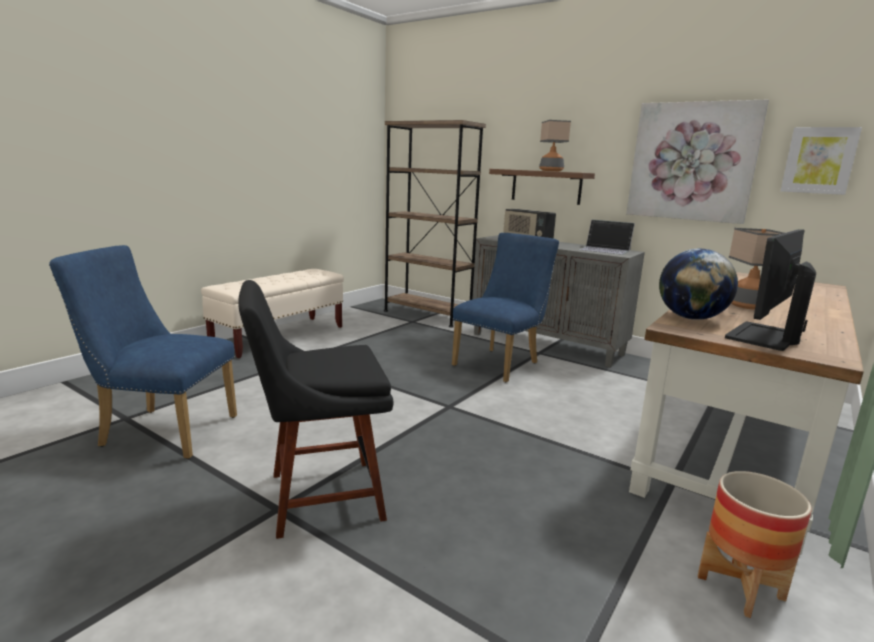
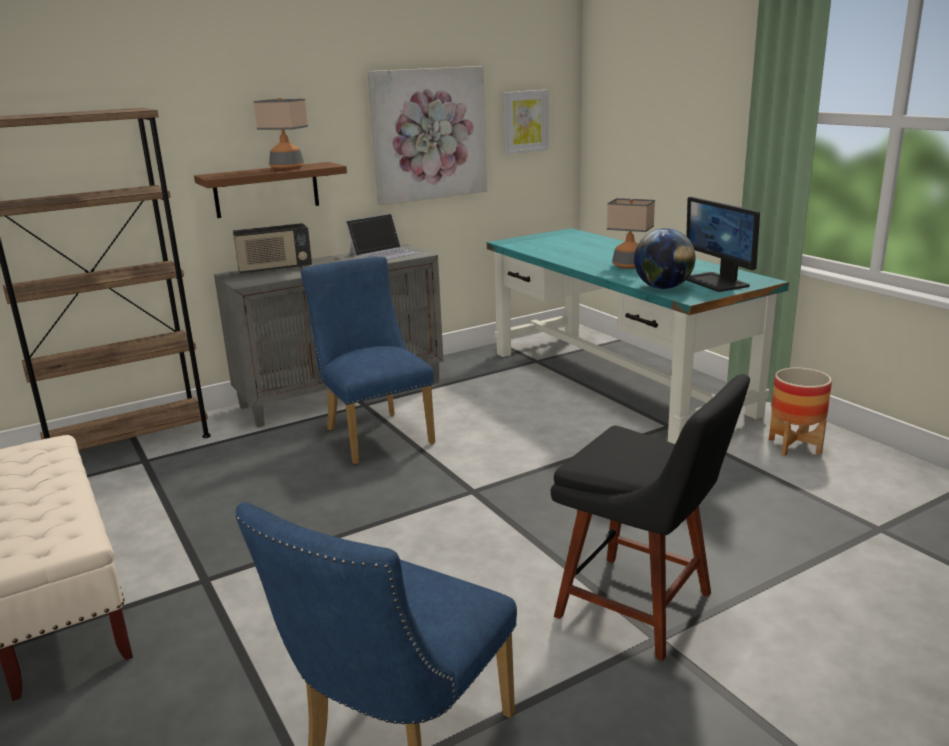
camera: 65 degrees left, 5 degrees up
black chair [239,280,394,539] -> black chair turned 60 degrees counterclockwise [551,374,750,661]
brown desk [629,272,864,555] -> turquoise desk [487,228,789,444]

